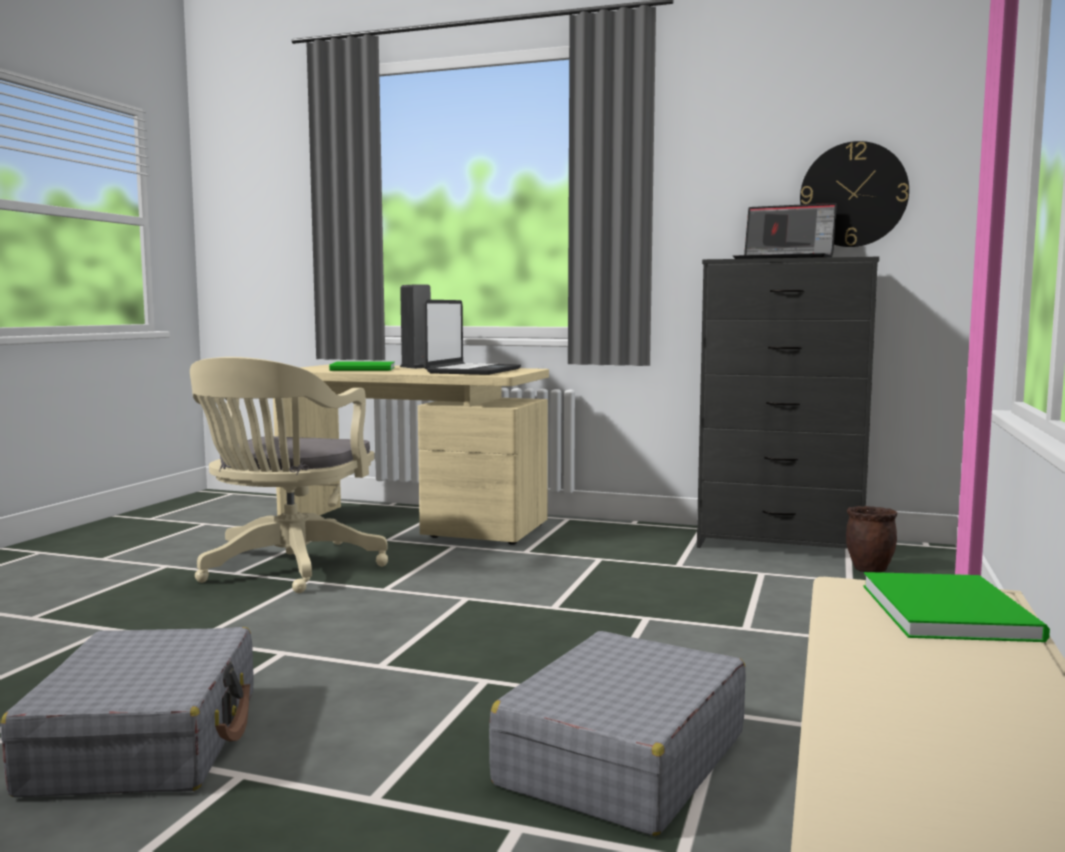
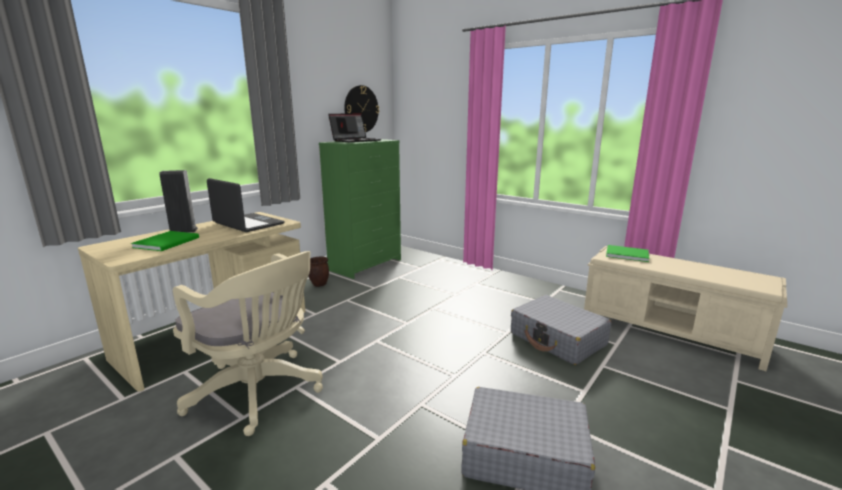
camera: 70 degrees left, 10 degrees up
black dresser [697,257,879,549] -> green dresser [319,139,401,279]
brown planter [846,506,897,573] -> brown planter moved to [308,256,329,287]

